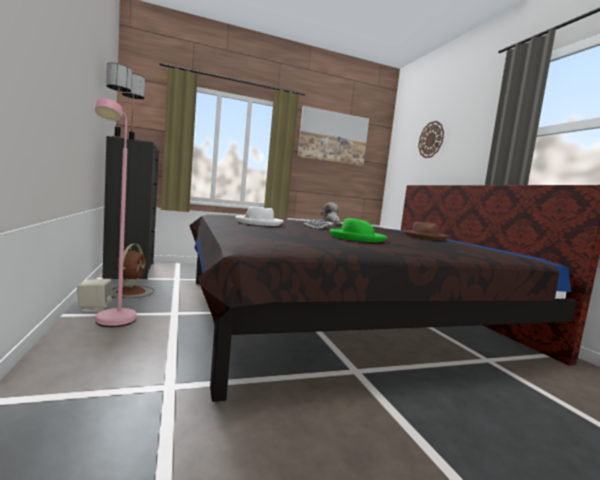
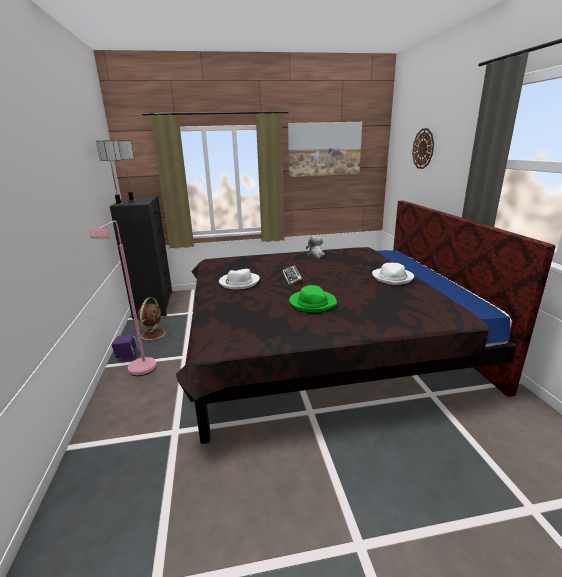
camera: 10 degrees right, 15 degrees up
beige speaker [77,279,112,312] -> purple speaker [111,334,139,361]
brown hat [403,222,449,240] -> white hat [372,263,414,285]

